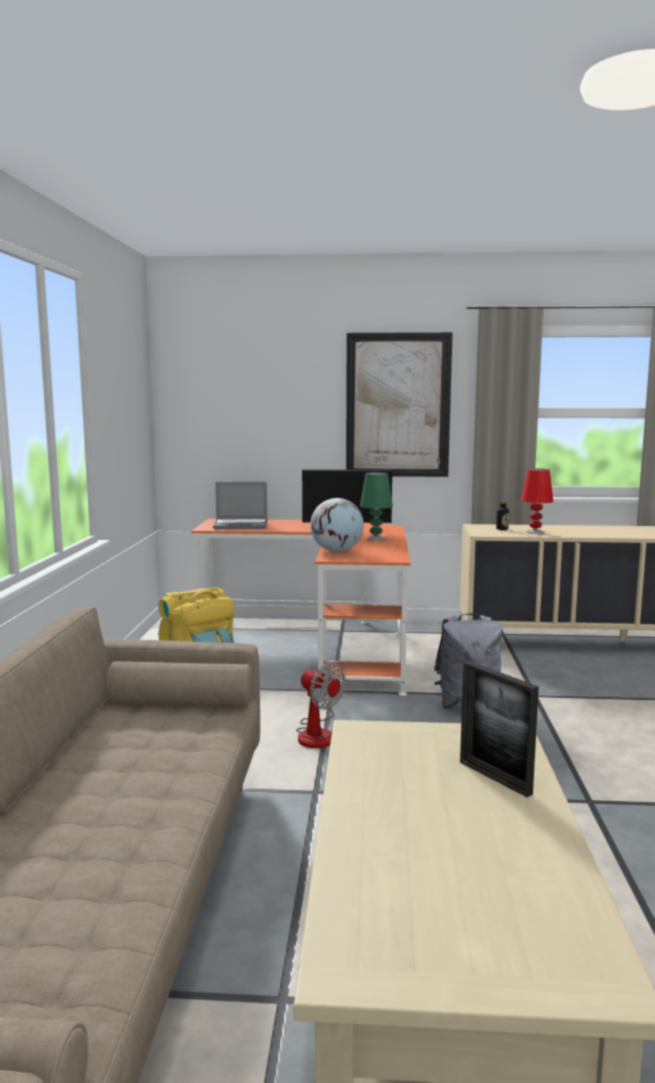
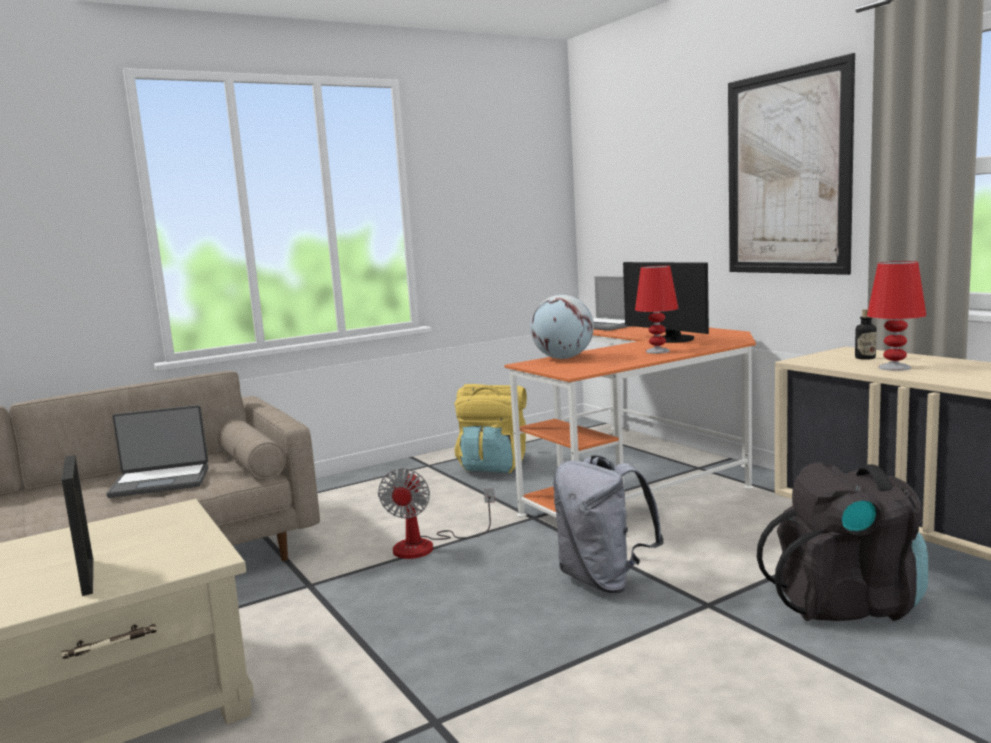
camera: 55 degrees right, 0 degrees up
green table lamp [360,472,393,541] -> red table lamp [635,265,678,354]
picture frame [460,661,539,797] -> picture frame turned 135 degrees clockwise [62,455,93,596]
none -> laptop [106,405,208,498]
none -> black backpack [757,462,928,621]

